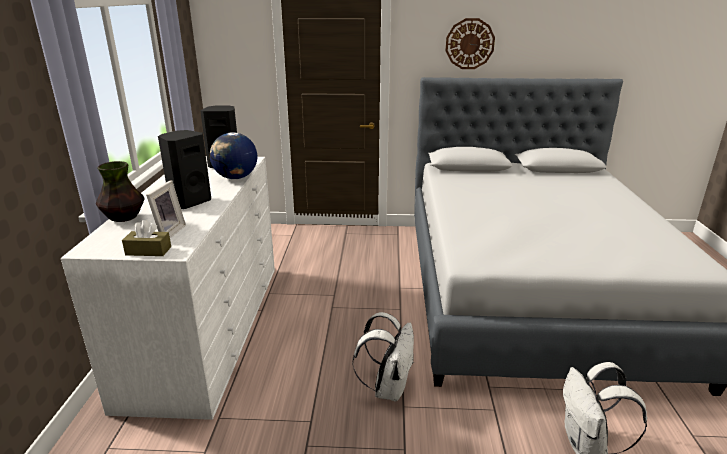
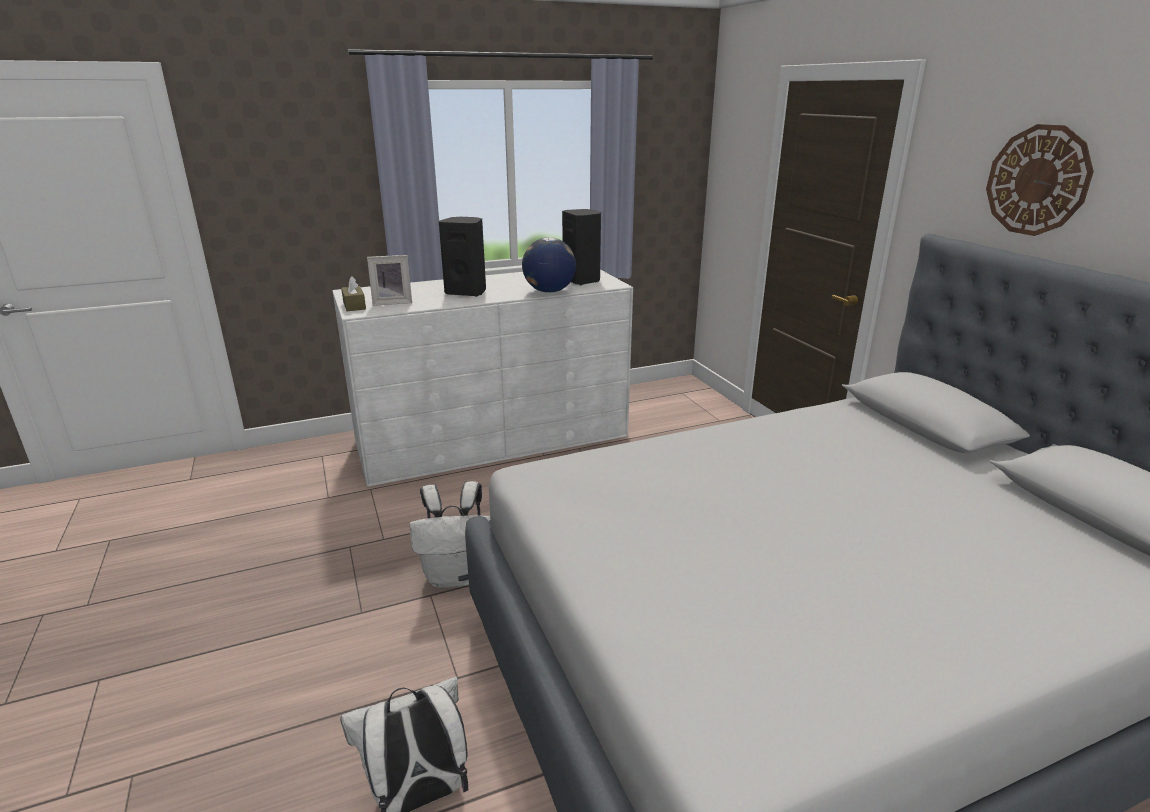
camera: 65 degrees right, 0 degrees up
vase [96,161,144,222] -> none

